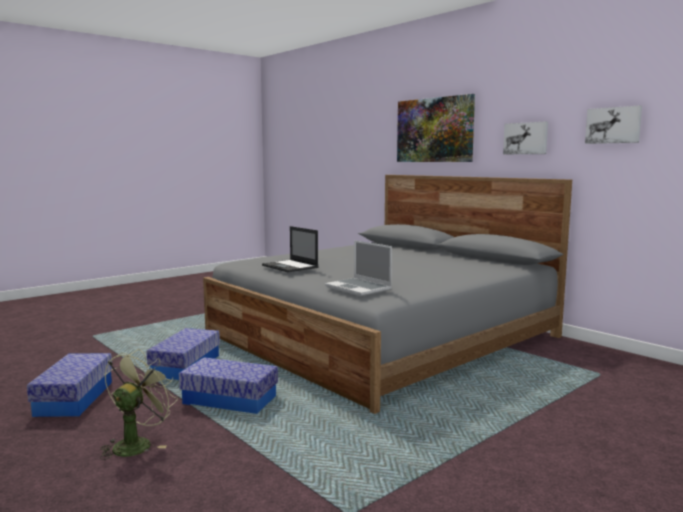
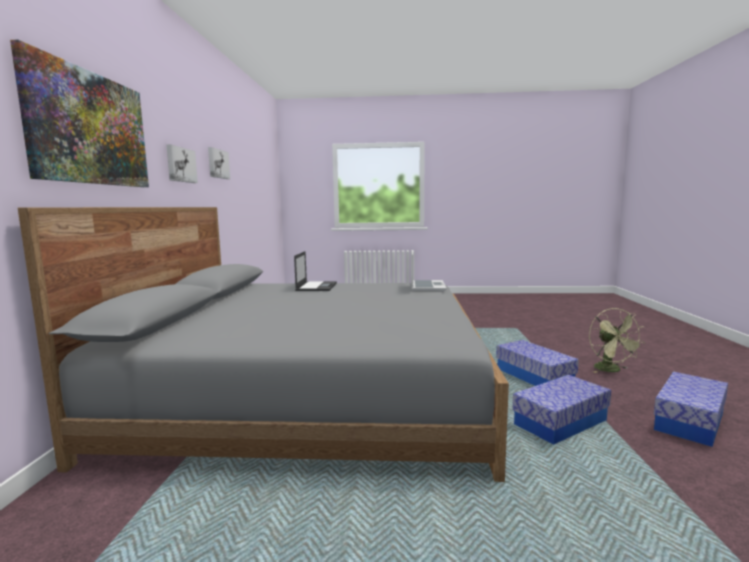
camera: 135 degrees left, 0 degrees up
green fan [100,349,178,460] -> green fan turned 75 degrees counterclockwise [589,308,645,373]
laptop [262,226,319,273] -> laptop moved to [294,251,337,291]

